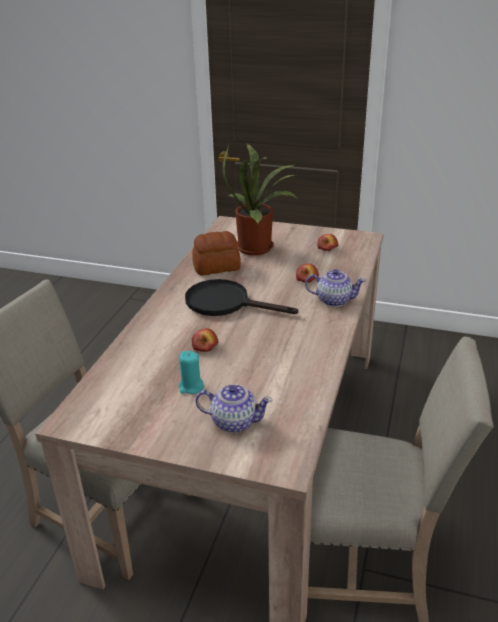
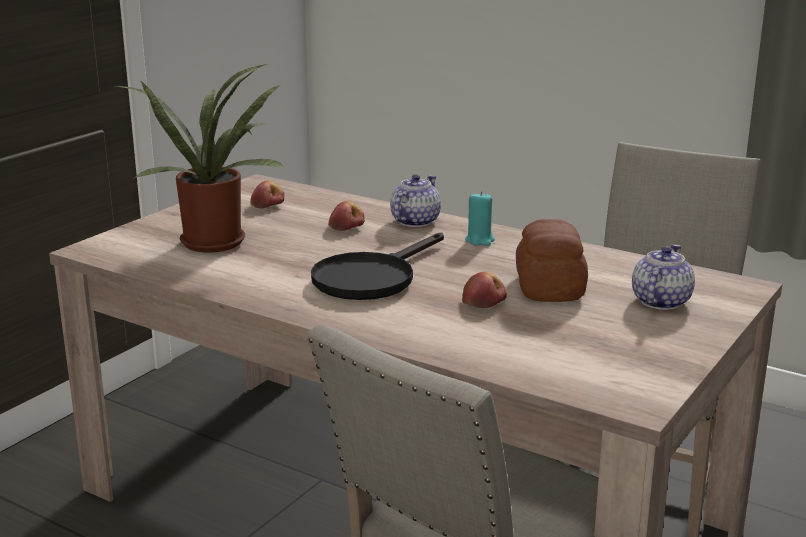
camera: 75 degrees left, 10 degrees down
turquoise candle [179,351,204,394] -> turquoise candle moved to [465,191,495,246]
bread [192,231,241,275] -> bread moved to [516,219,588,302]

